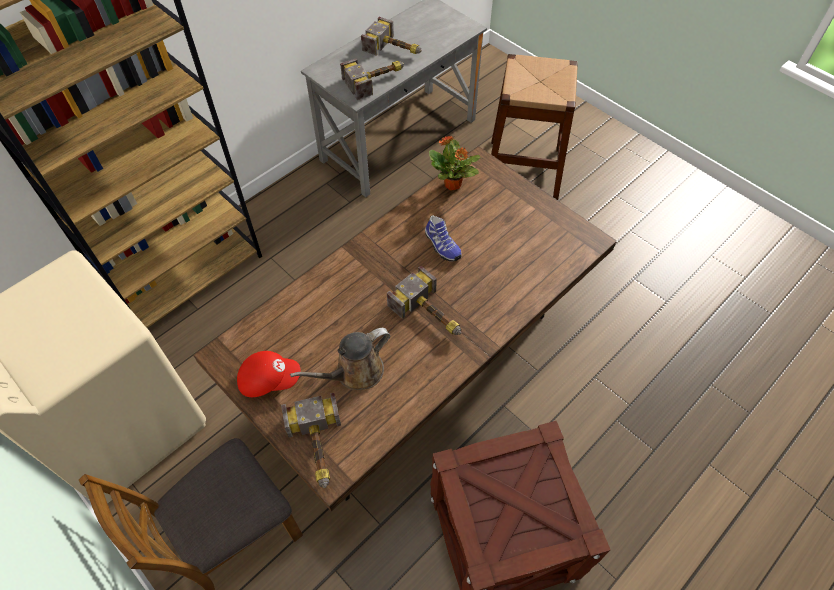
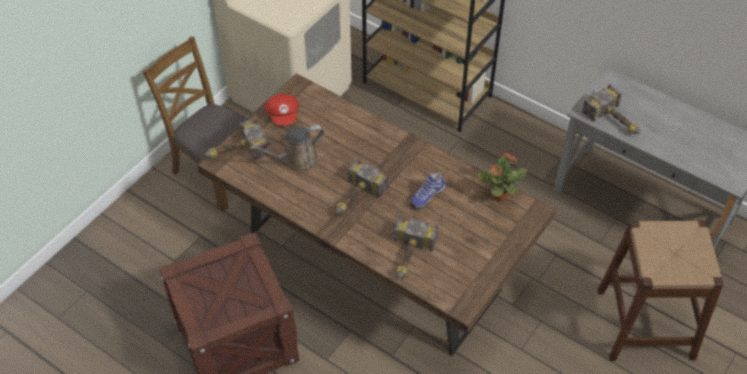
camera: 80 degrees right, 5 degrees down
brown watering can [290,328,390,390] -> brown watering can turned 75 degrees counterclockwise [250,125,324,171]
hammer [361,17,422,55] -> hammer moved to [394,216,438,279]

